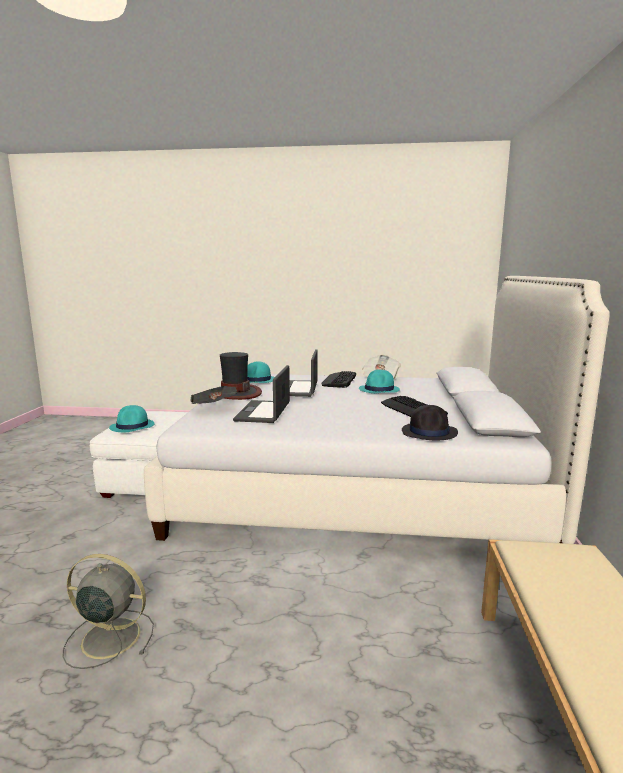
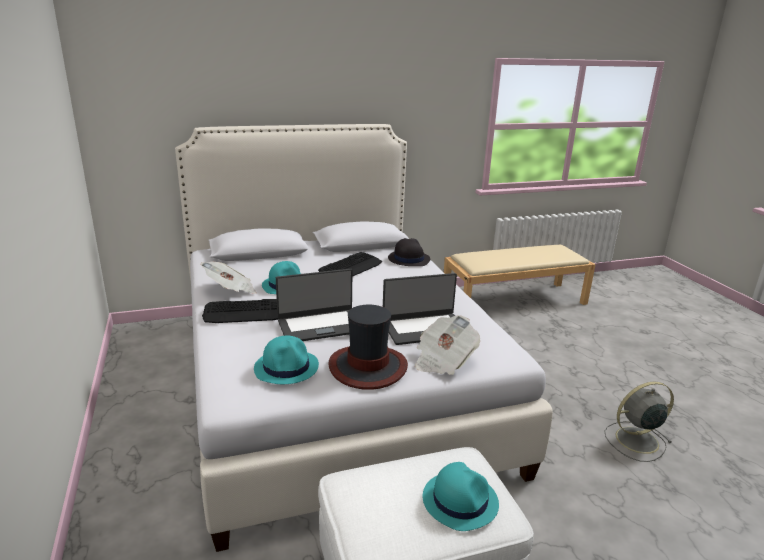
camera: 115 degrees left, 10 degrees up
grey fan [62,554,154,669] -> grey fan turned 90 degrees clockwise [605,382,674,462]

